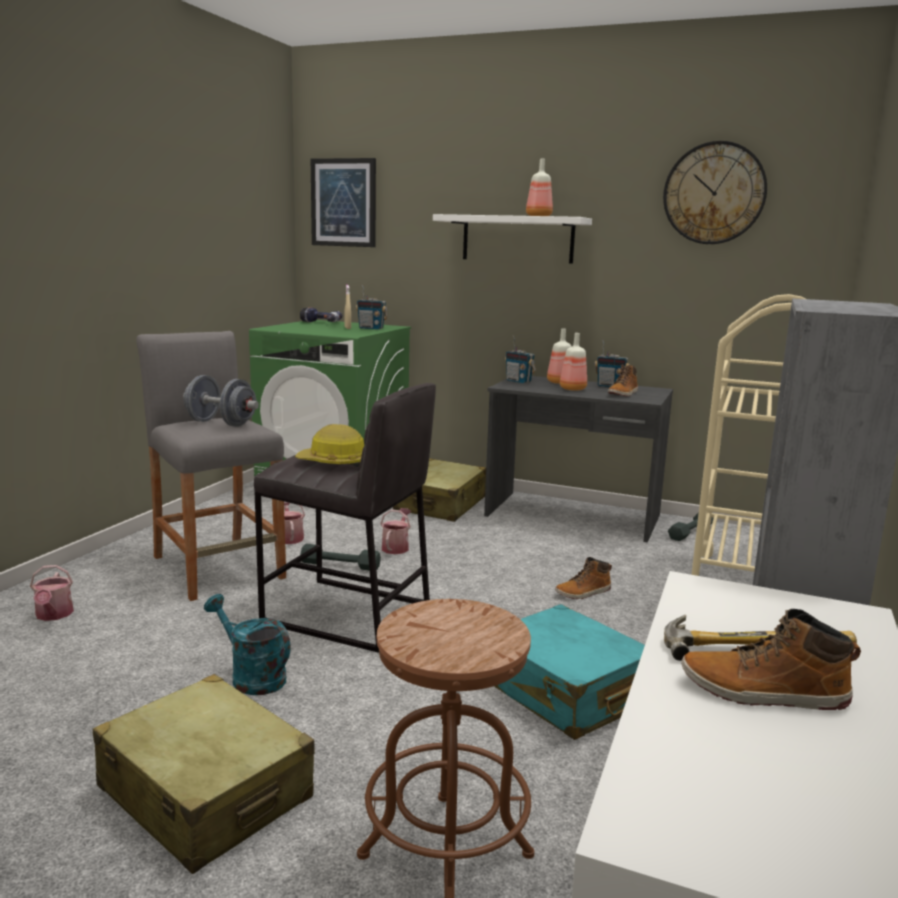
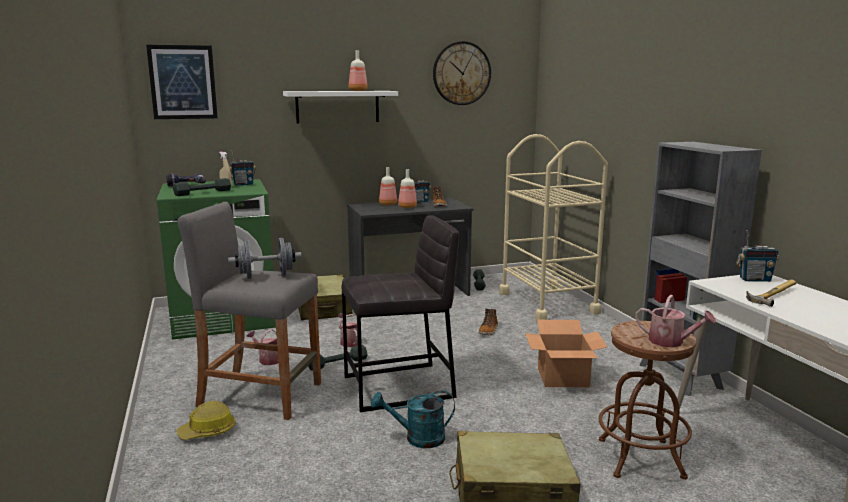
camera: 40 degrees left, 0 degrees up
watering can [30,565,74,621] -> watering can moved to [635,295,716,347]
hard hat [295,424,364,467] -> hard hat moved to [177,401,236,440]
turquoise suitcase [494,604,645,740] -> cardboard box [525,320,608,387]
radio [505,335,536,383] -> radio moved to [736,230,779,282]
boot [682,609,861,710] -> none
none -> grey dumbbell [173,178,231,196]

